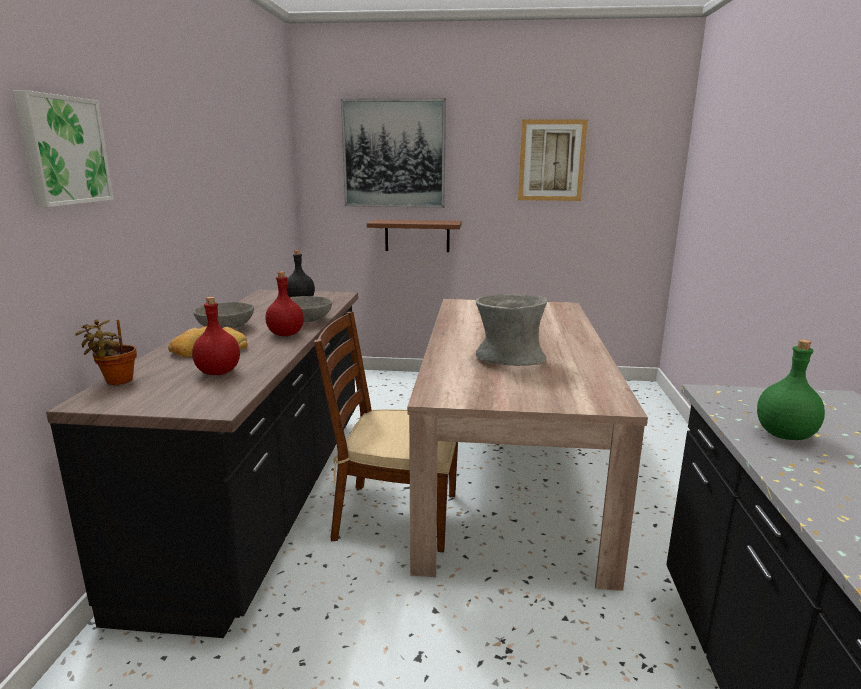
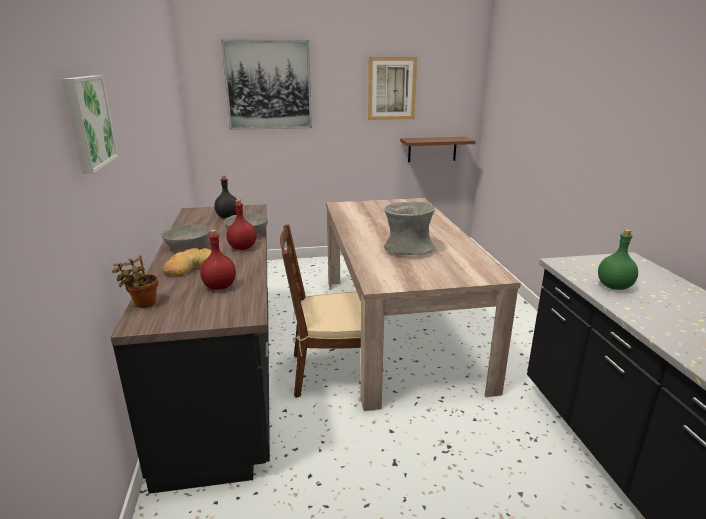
camera: 15 degrees left, 5 degrees up
brown shelf [367,220,462,252] -> brown shelf moved to [400,137,476,162]

